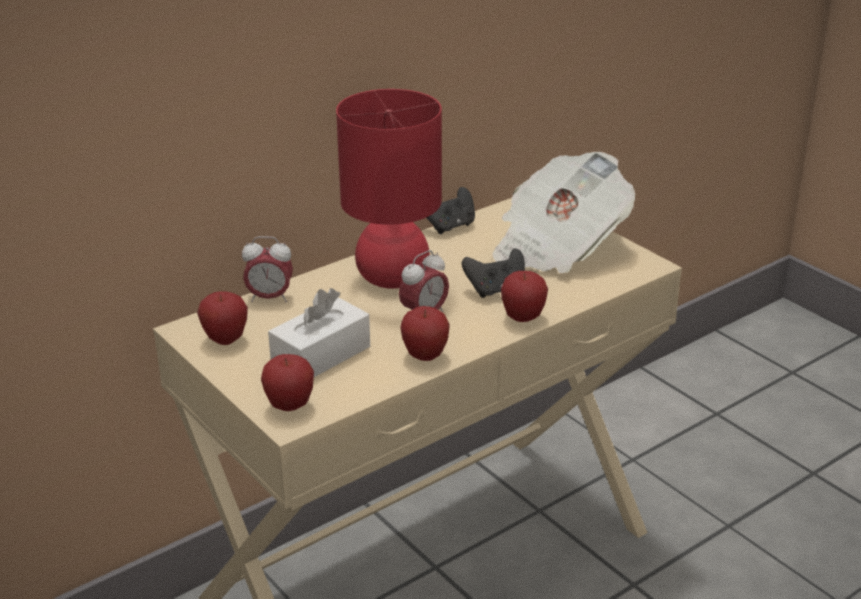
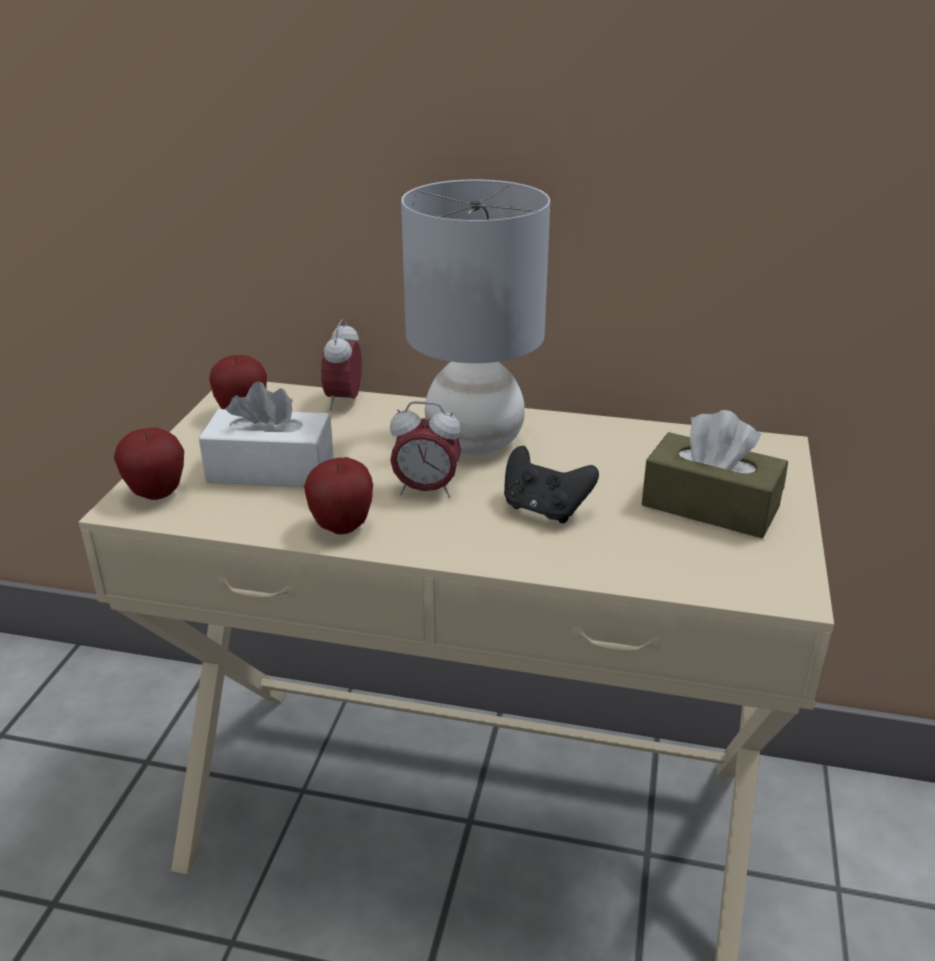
camera: 50 degrees right, 0 degrees up
alarm clock [242,237,293,302] -> alarm clock turned 45 degrees clockwise [321,319,362,410]
red table lamp [336,89,442,289] -> grey table lamp [401,180,550,455]
black game controller [426,187,475,234] -> none
newspaper [492,152,635,273] -> brown tissue box [642,410,788,538]
apple [501,271,548,322] -> none

